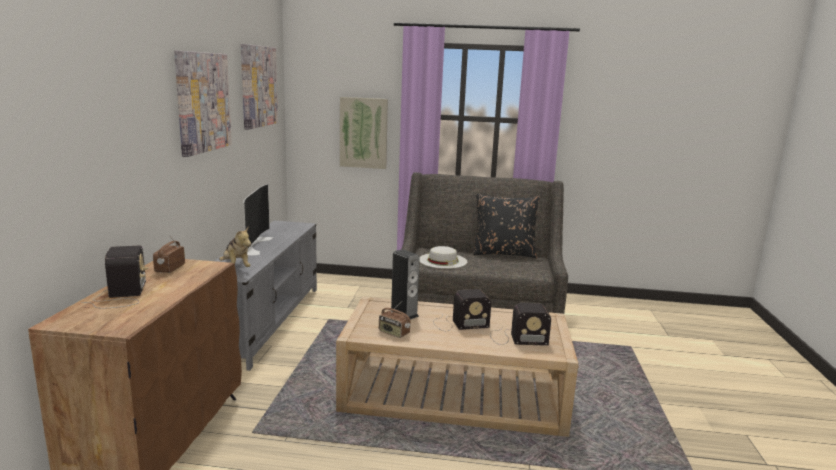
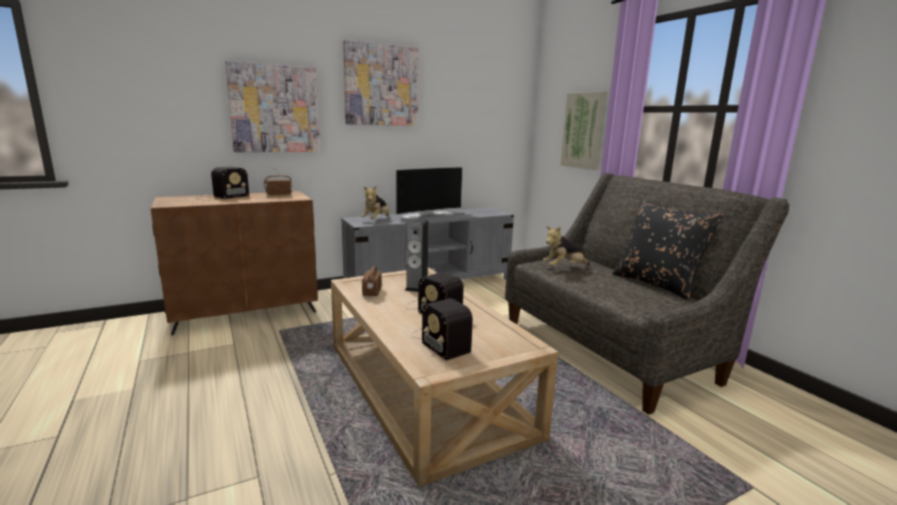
camera: 55 degrees right, 0 degrees up
picture [241,44,278,130] -> picture moved to [225,61,320,152]
white hat [419,246,467,269] -> plush toy [543,226,590,266]

